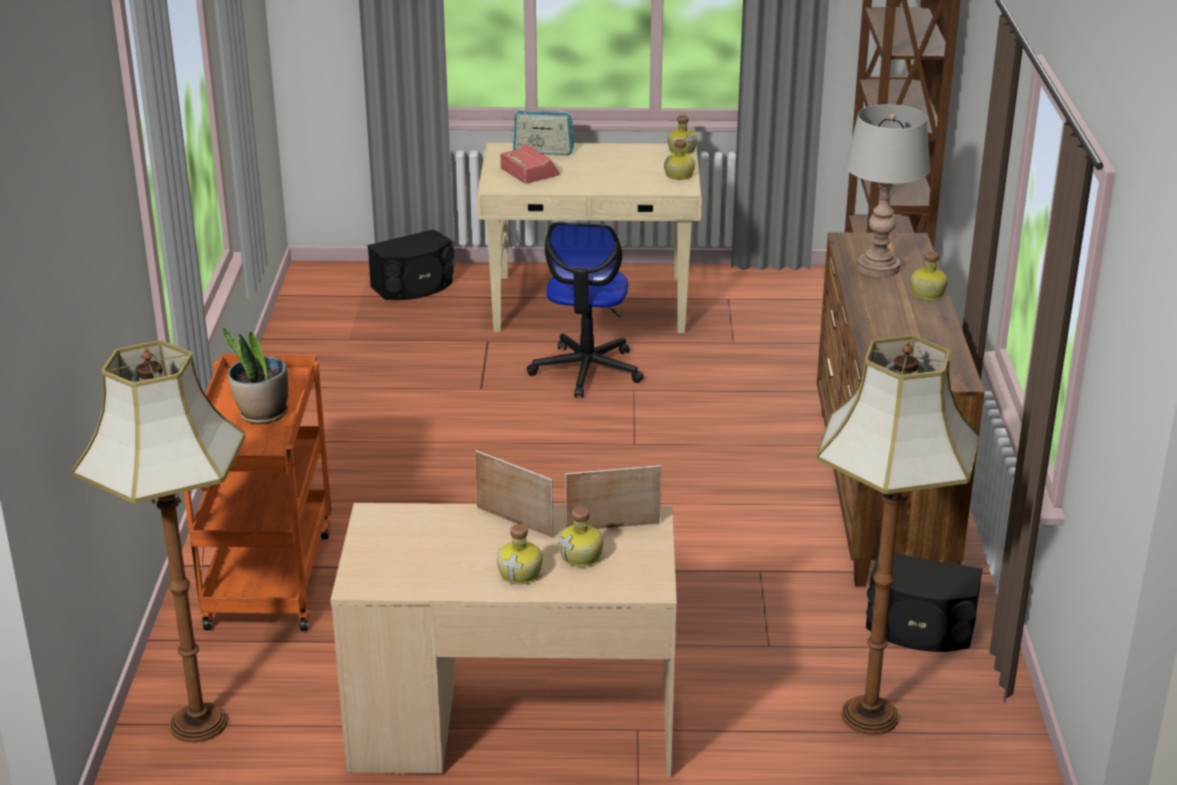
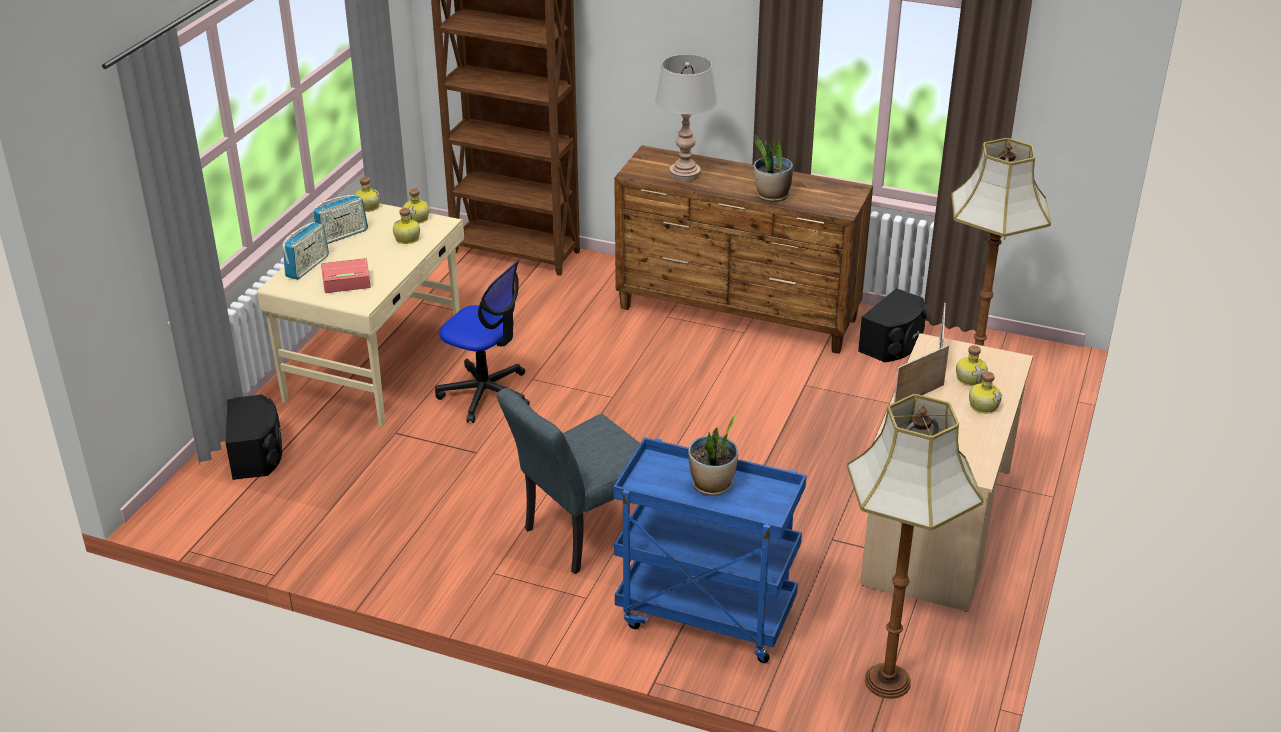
camera: 70 degrees left, 5 degrees up
orange cart [184,354,332,631] -> blue cart [613,437,807,663]
bottle [910,251,948,300] -> bottle moved to [393,208,420,244]
none -> radio [313,195,368,244]
none -> grey chair [497,388,640,574]
none -> potted plant [754,135,793,202]

